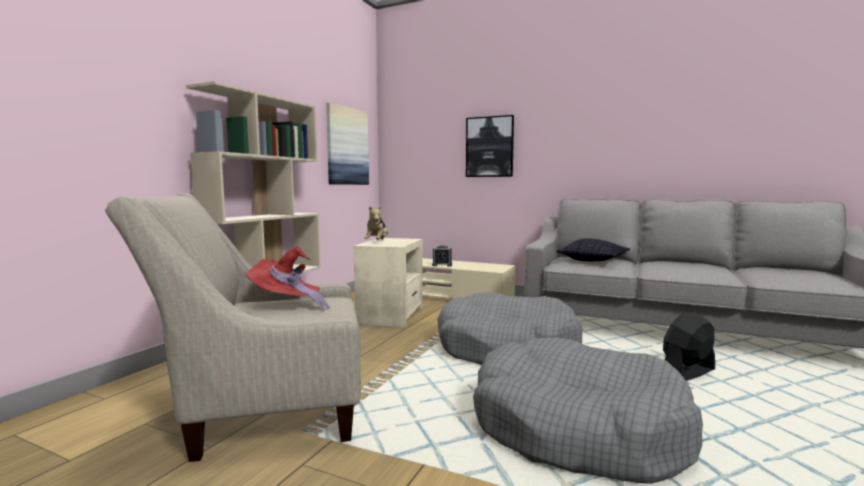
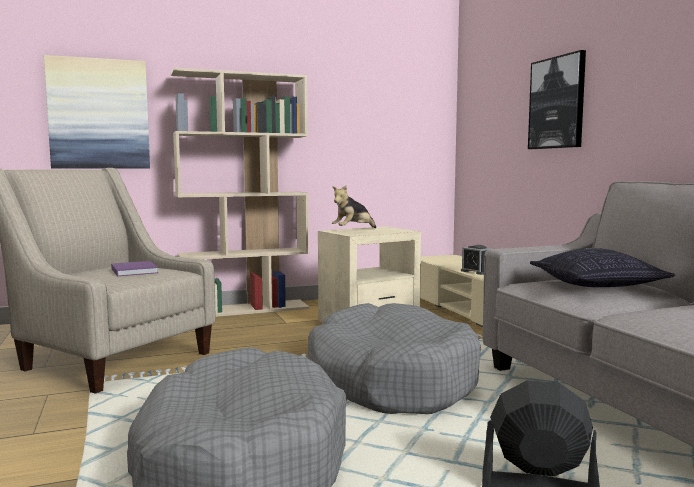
camera: 45 degrees right, 0 degrees up
red hat [246,246,330,311] -> purple book [111,261,159,276]
picture [326,102,369,185] -> picture moved to [44,55,150,169]

